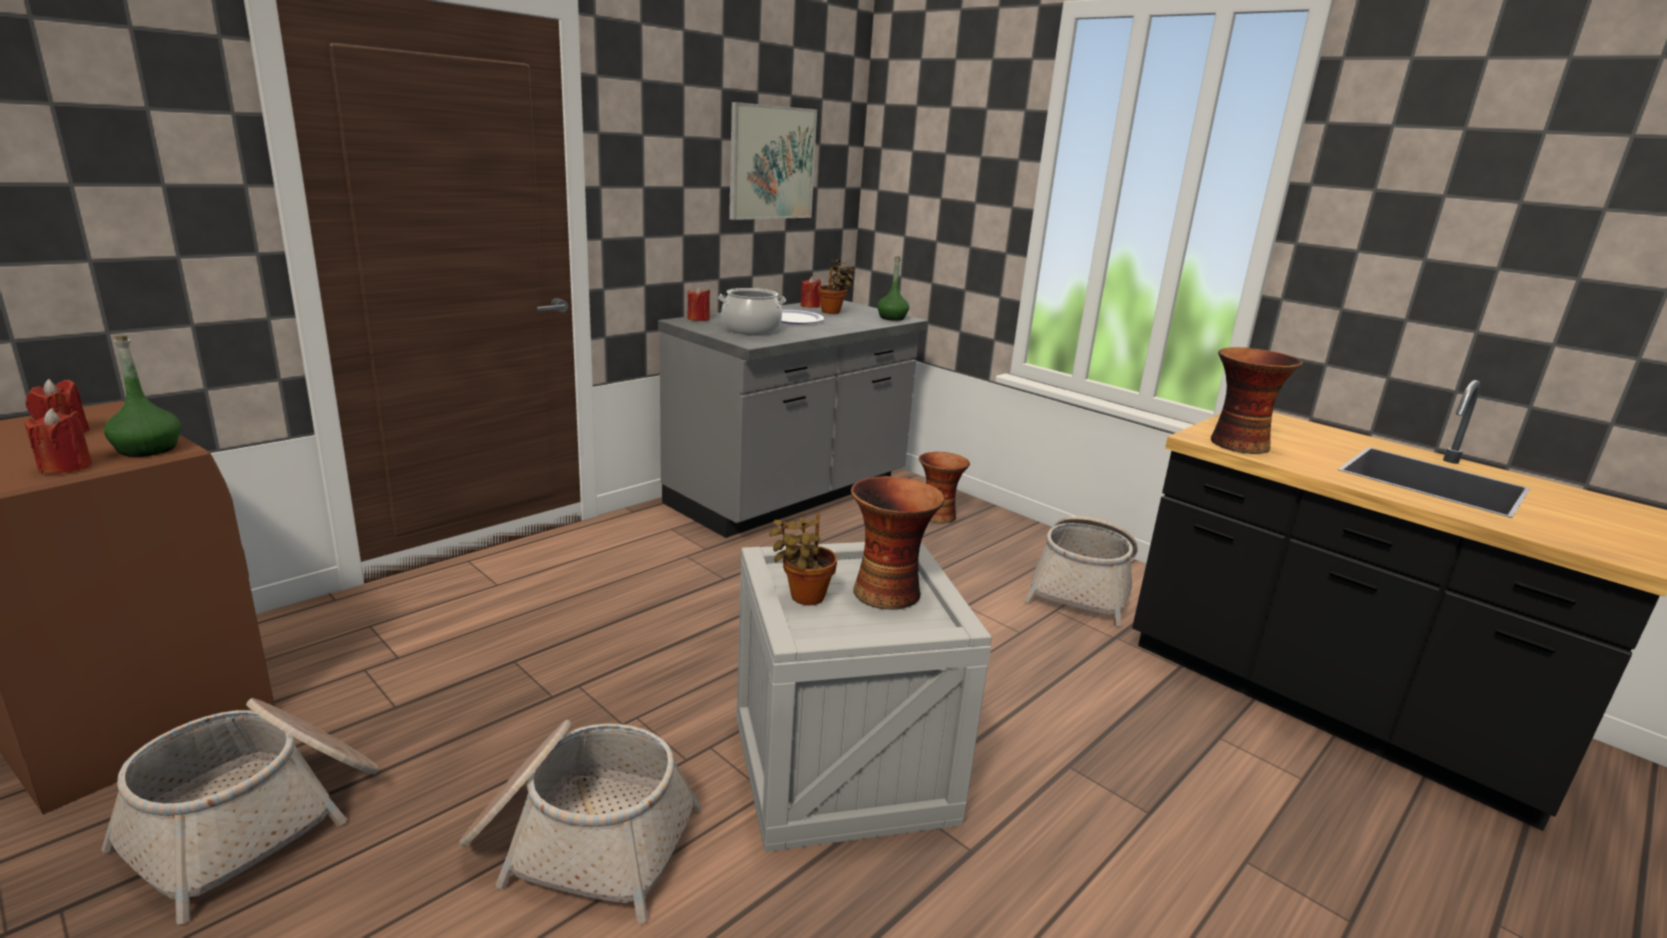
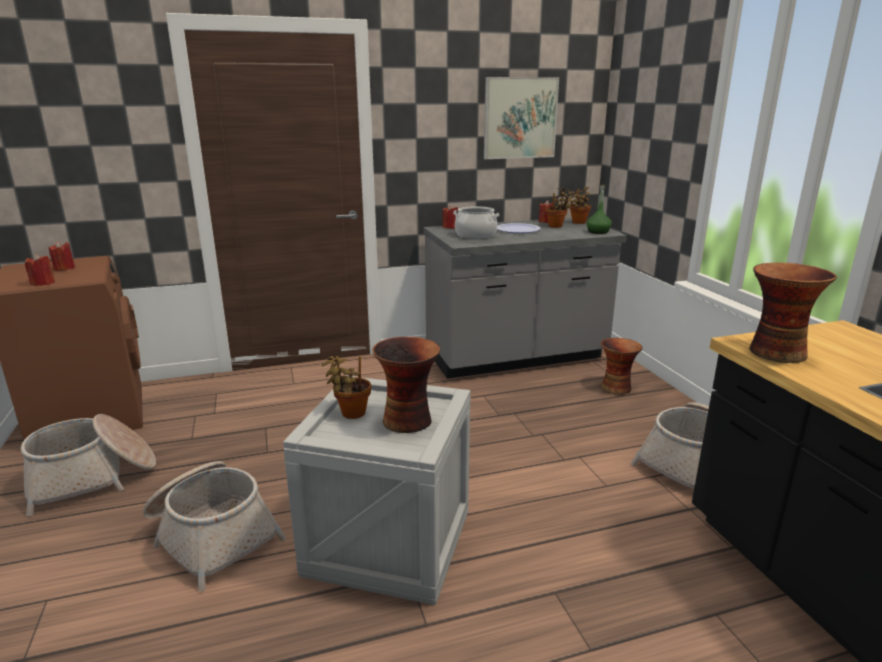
camera: 30 degrees right, 0 degrees up
green bottle [104,336,181,457] -> none
none -> potted plant [570,187,591,224]

